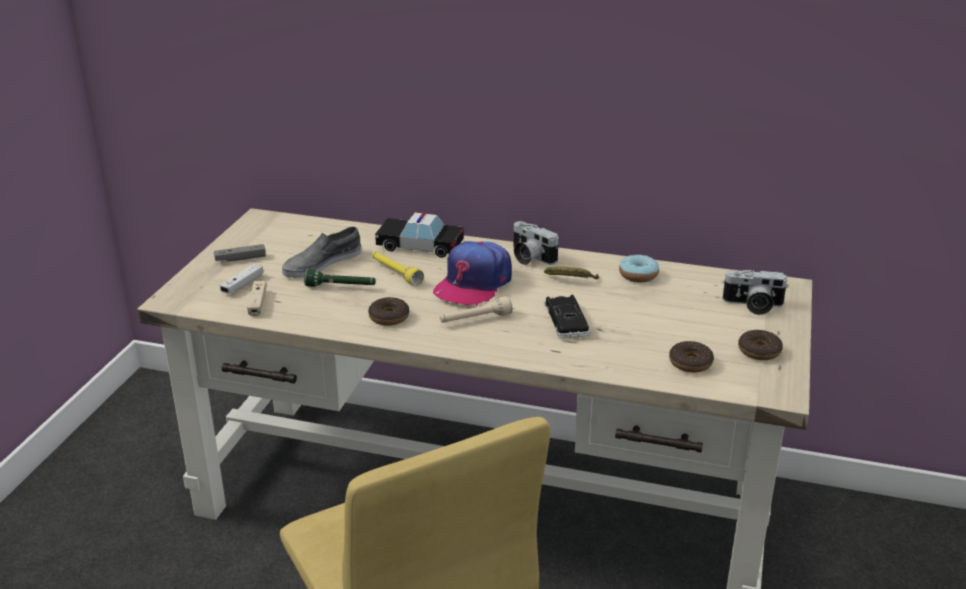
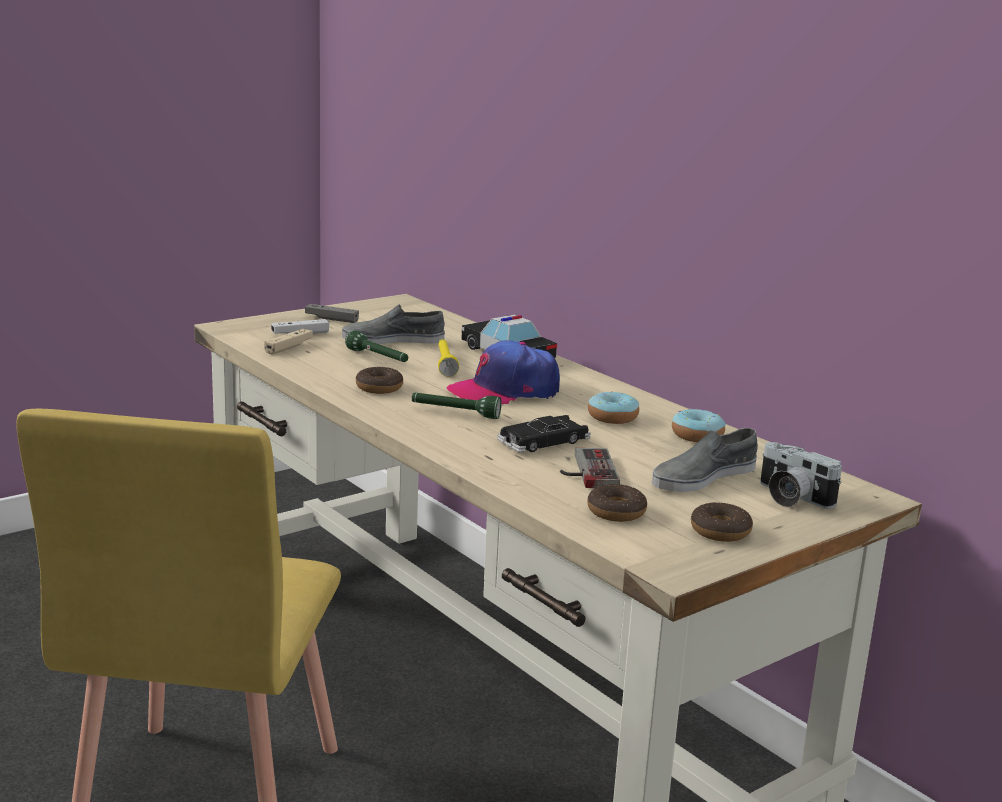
camera: 35 degrees right, 10 degrees down
beige flashlight [440,296,513,323] -> green flashlight [412,393,502,419]
camera [513,221,559,265] -> none
banana [544,267,599,279] -> donut [588,391,639,424]
black toy car [544,295,590,338] -> black toy car turned 150 degrees counterclockwise [497,415,591,453]
none -> game controller [560,448,620,488]
none -> grey shoe [652,428,758,492]

